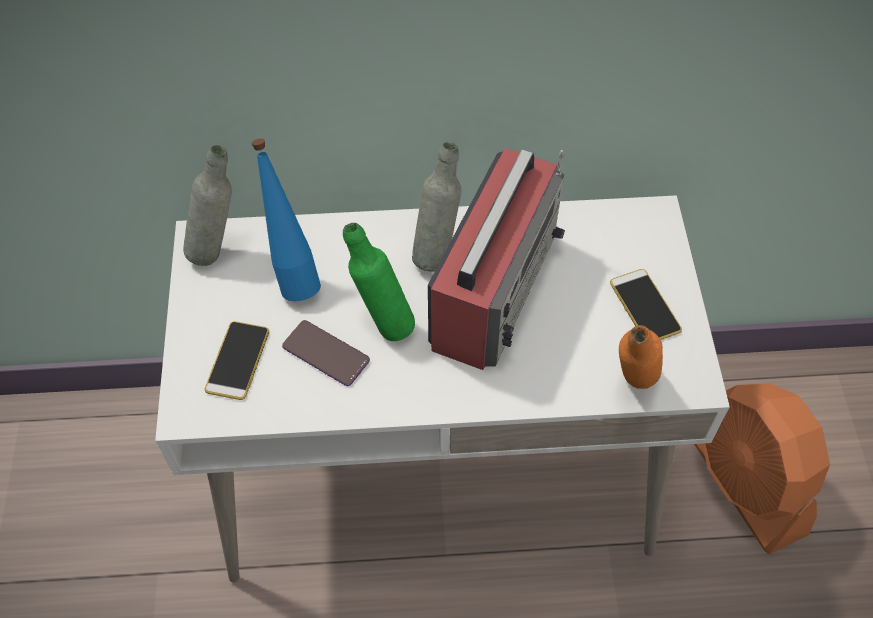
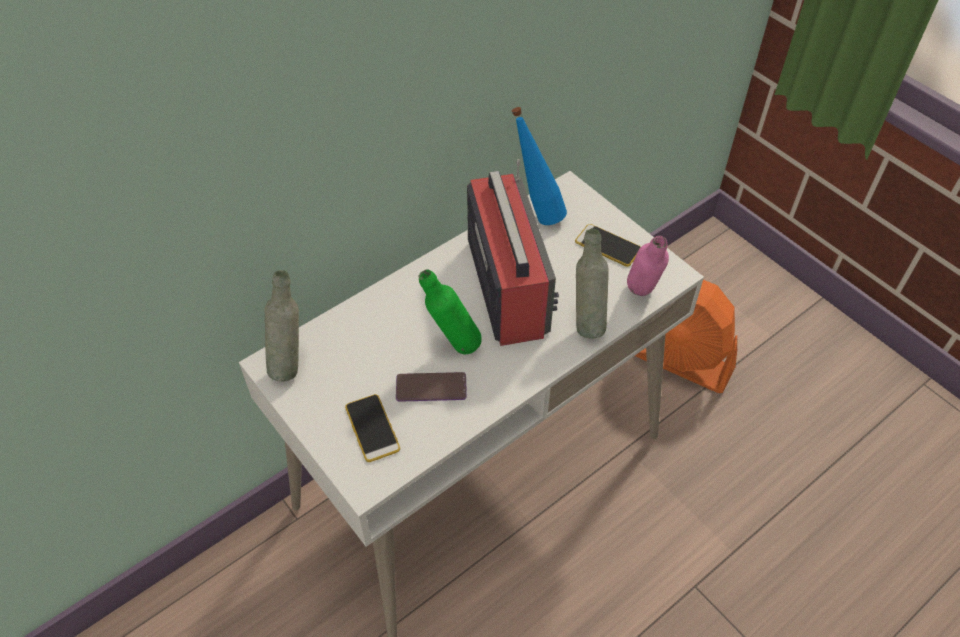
camera: 35 degrees left, 5 degrees down
blue bottle [251,139,321,301] -> blue bottle moved to [512,107,567,225]
grey bottle [412,142,461,272] -> grey bottle moved to [576,228,609,338]
orange bottle [619,325,663,389] -> pink bottle [627,236,669,296]

